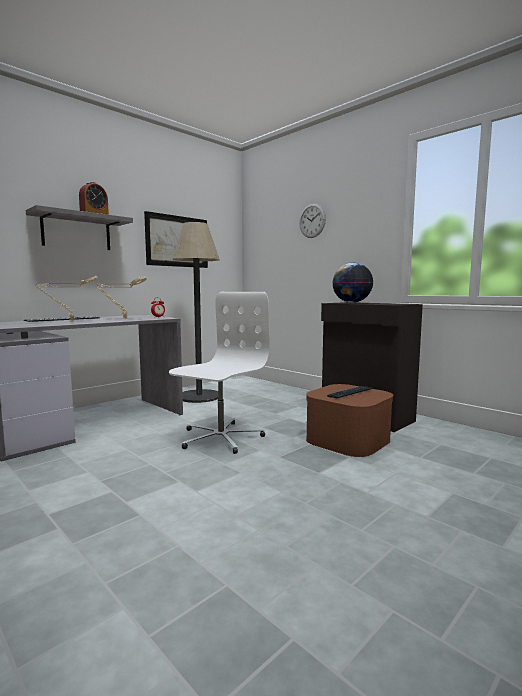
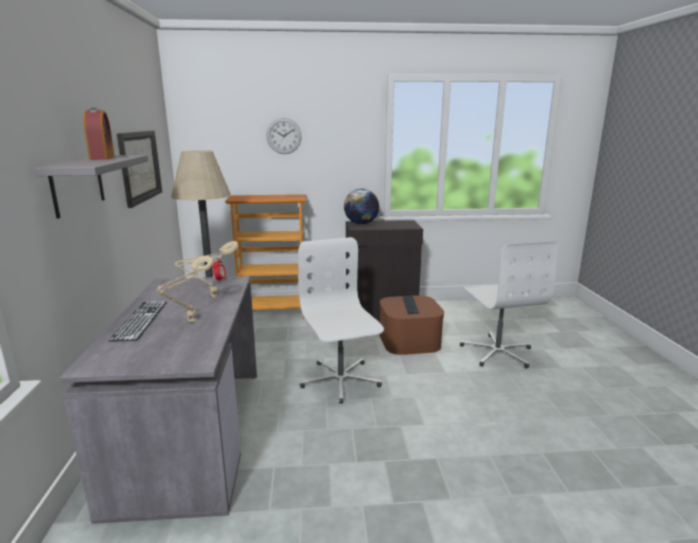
camera: 50 degrees left, 10 degrees up
none -> bookcase [225,194,306,318]
none -> white office chair [460,241,558,368]

